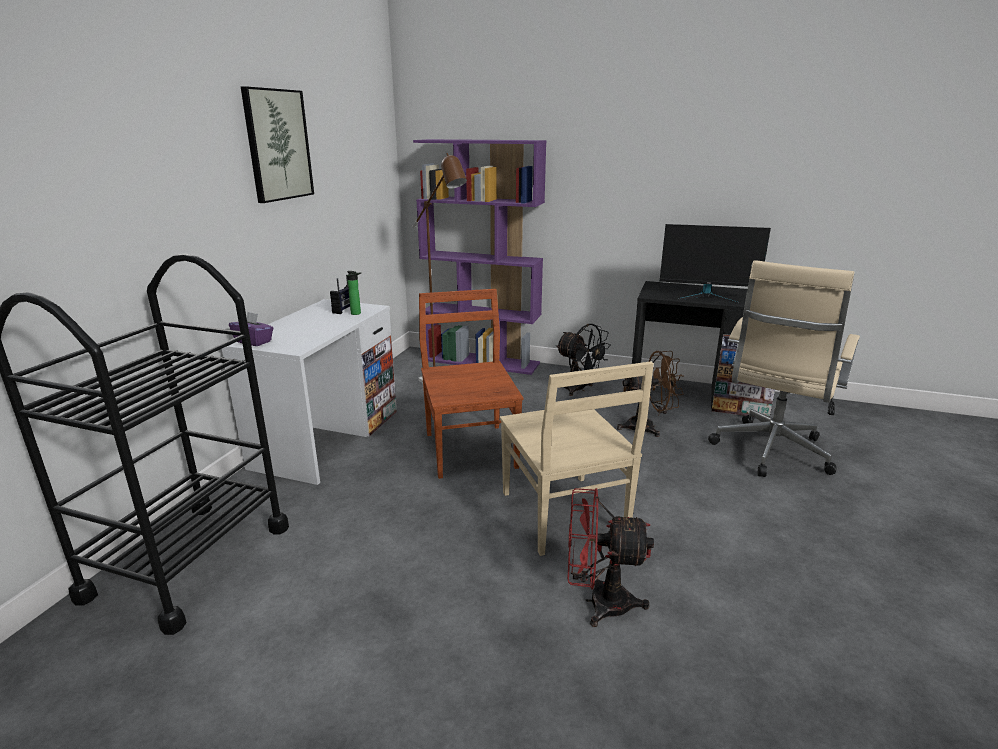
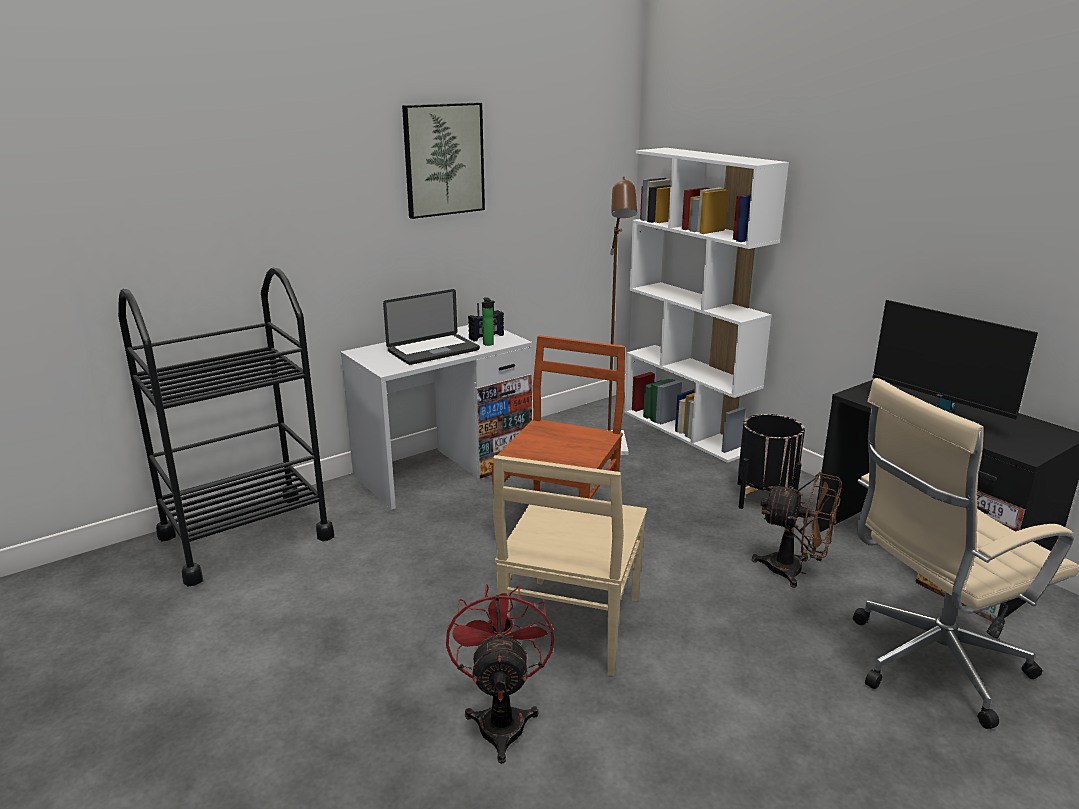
camera: 35 degrees right, 0 degrees up
purple tissue box [229,312,274,346] -> none
purple bookcase [413,139,547,375] -> white bookcase [624,148,789,463]
black fan [556,324,611,396] -> black planter [737,414,805,509]
red fan [567,488,654,627] -> red fan turned 45 degrees clockwise [446,584,554,764]
none -> laptop [383,289,480,365]

